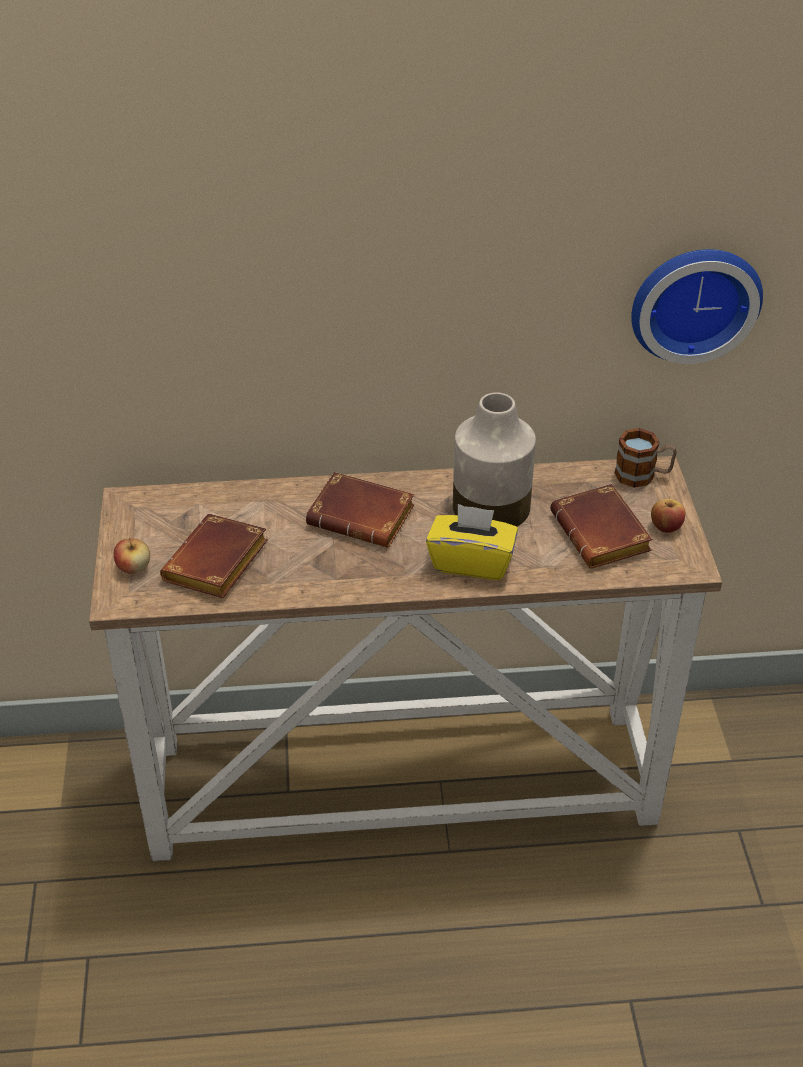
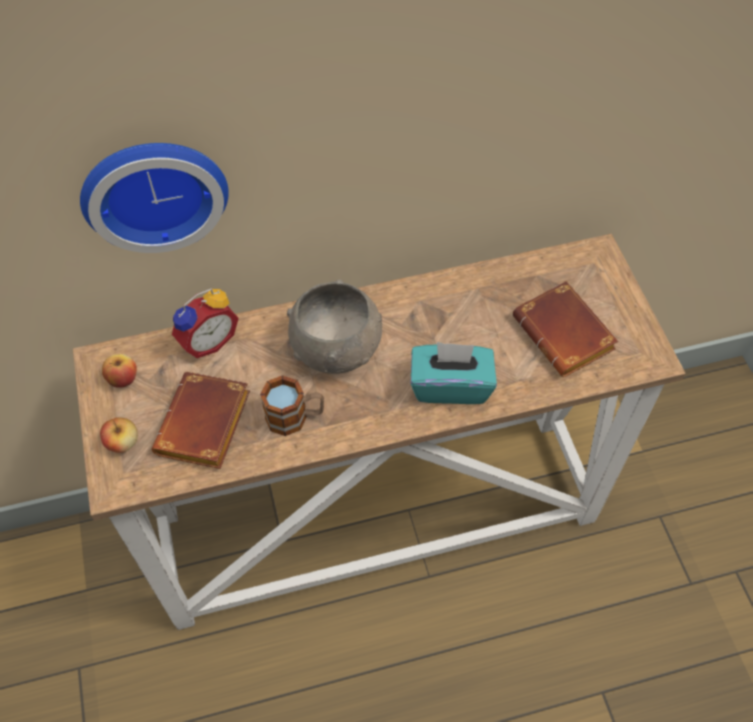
camera: 10 degrees left, 15 degrees up
brown book [306,472,414,548] -> grey bowl [287,280,382,374]
yellow tissue box [426,504,518,580] -> turquoise tissue box [411,342,497,404]
beige vase [453,392,536,527] -> none
mug [615,428,677,488] -> mug moved to [260,375,324,436]
wall clock [631,249,763,364] -> wall clock moved to [80,143,229,253]
apple [651,499,685,533] -> apple moved to [102,354,137,388]
none -> alarm clock [172,288,239,358]

